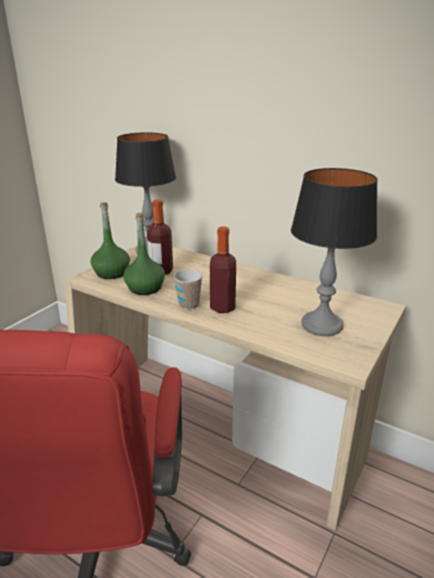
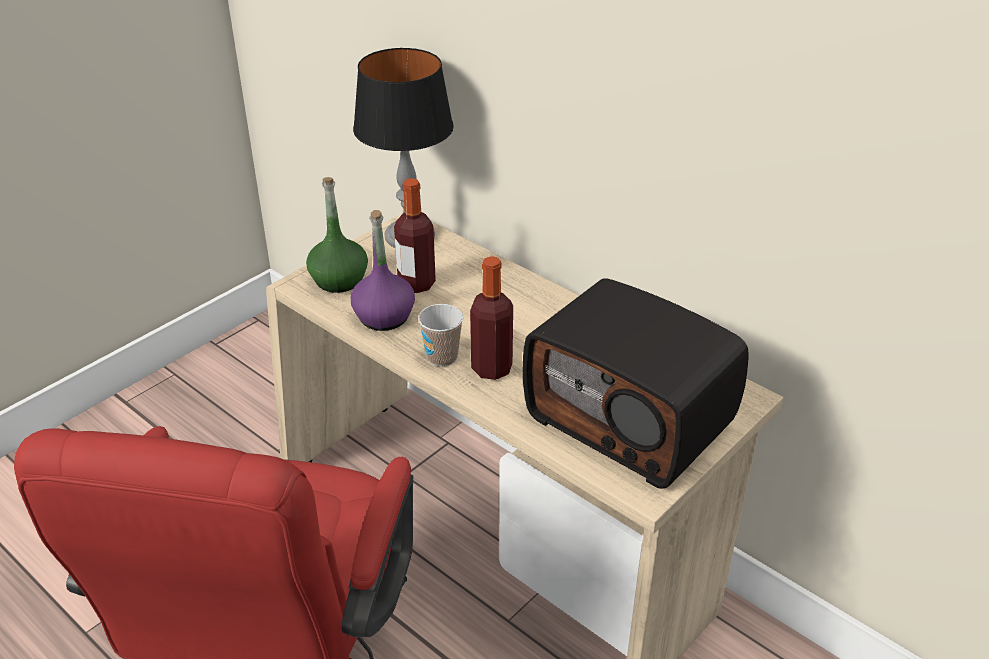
camera: 10 degrees right, 10 degrees up
green bottle [123,213,165,295] -> purple bottle [351,210,415,331]
table lamp [291,168,378,336] -> radio [523,278,748,489]

